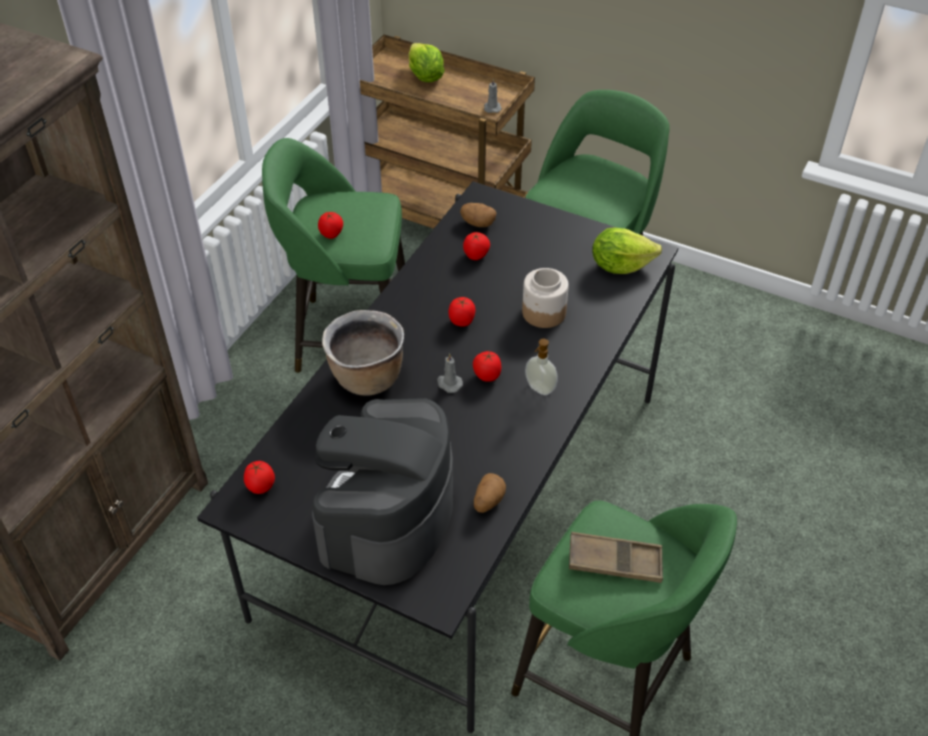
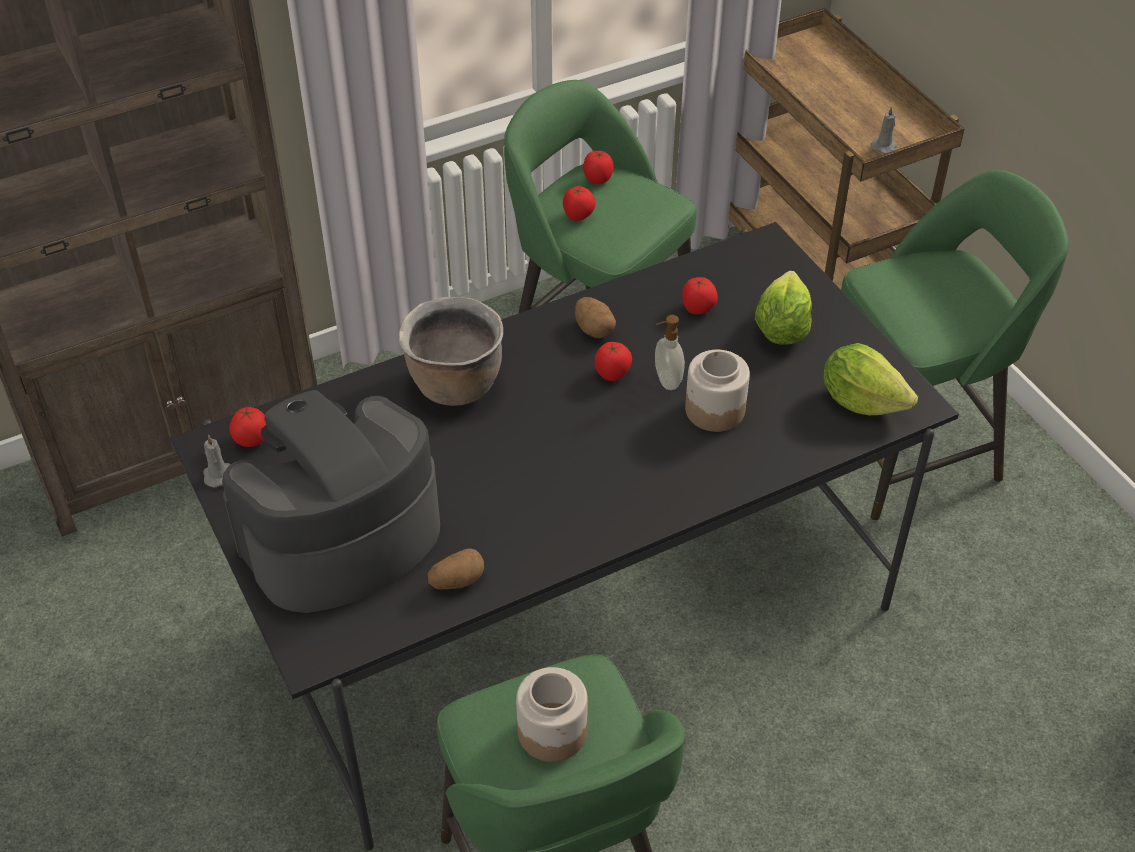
camera: 35 degrees right, 0 degrees up
lettuce [408,43,445,82] -> lettuce moved to [755,271,812,345]
grey candle [437,353,463,393] -> grey candle moved to [203,434,231,488]
potato [460,203,496,227] -> potato moved to [575,297,616,338]
tomato [473,351,501,382] -> tomato moved to [583,151,613,184]
soap dispenser [525,339,558,395] -> soap dispenser moved to [655,315,685,390]
brown tray [569,532,663,583] -> jar [516,667,588,762]

